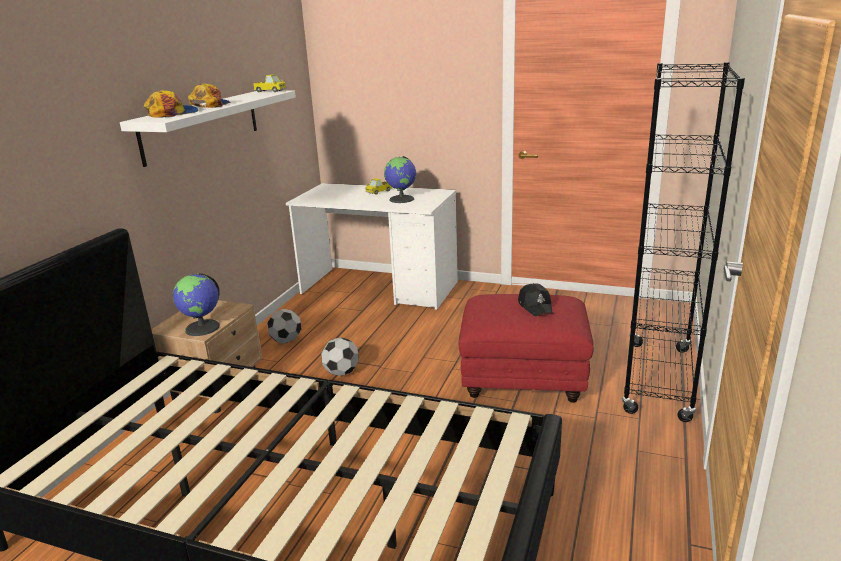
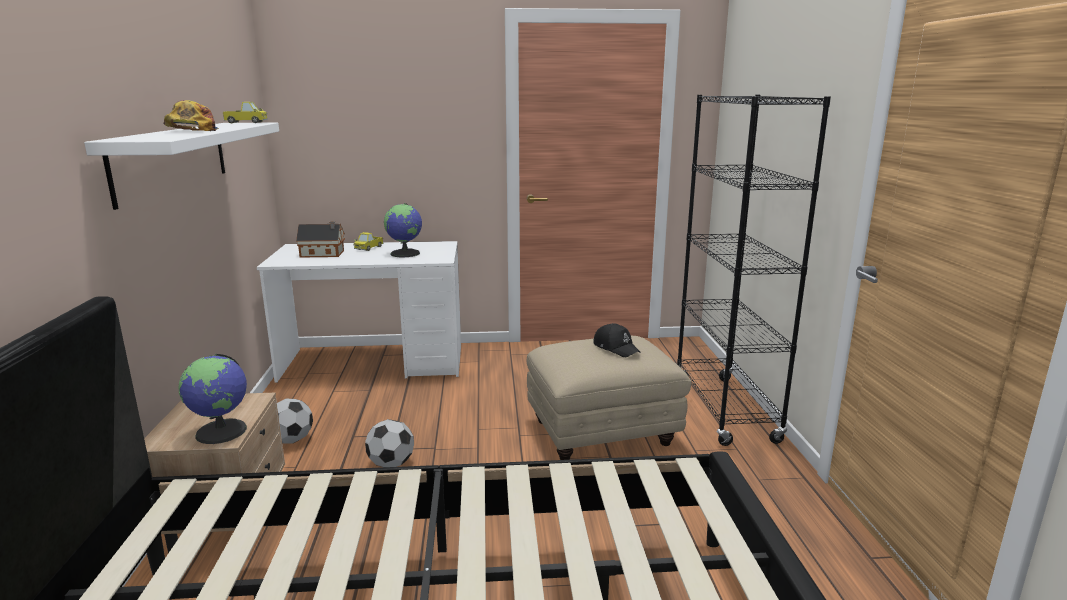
camera: 25 degrees left, 5 degrees down
cap [144,91,199,118] -> none
red ottoman [459,294,594,403] -> beige ottoman [527,336,691,460]
none -> toy house [296,221,345,257]

